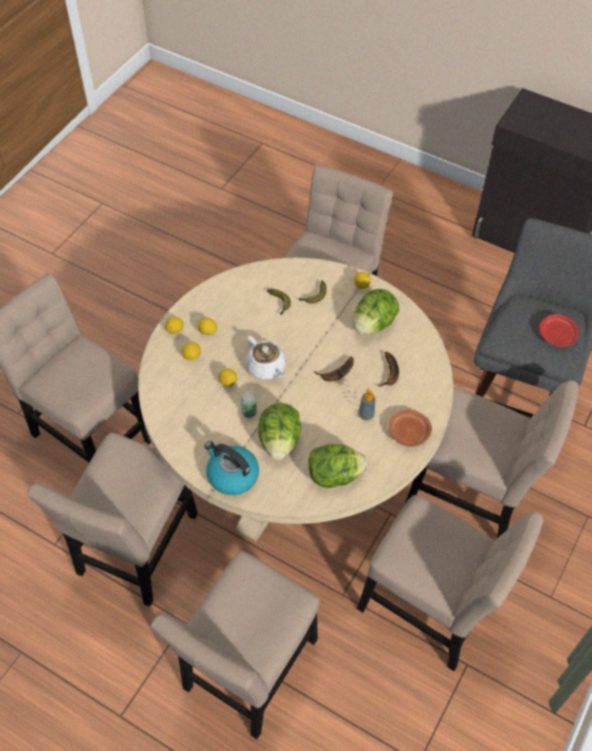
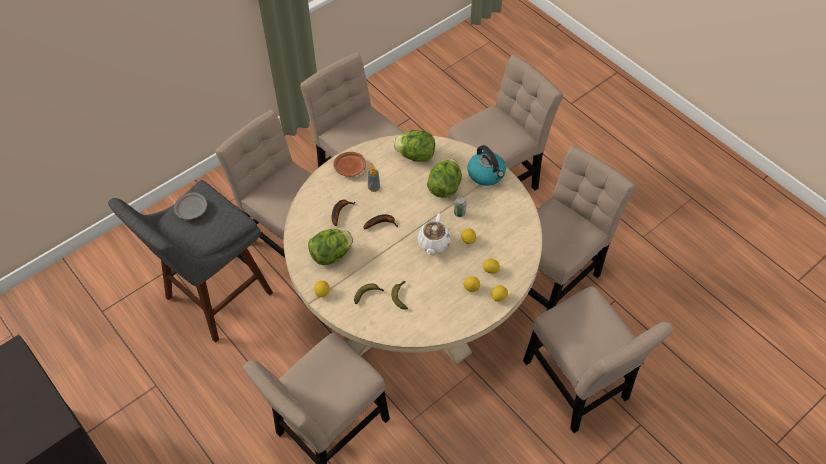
camera: 160 degrees left, 0 degrees up
white teapot [246,336,287,379] -> white teapot turned 150 degrees counterclockwise [418,213,451,255]
red plate [539,314,579,347] -> grey plate [174,192,207,220]

